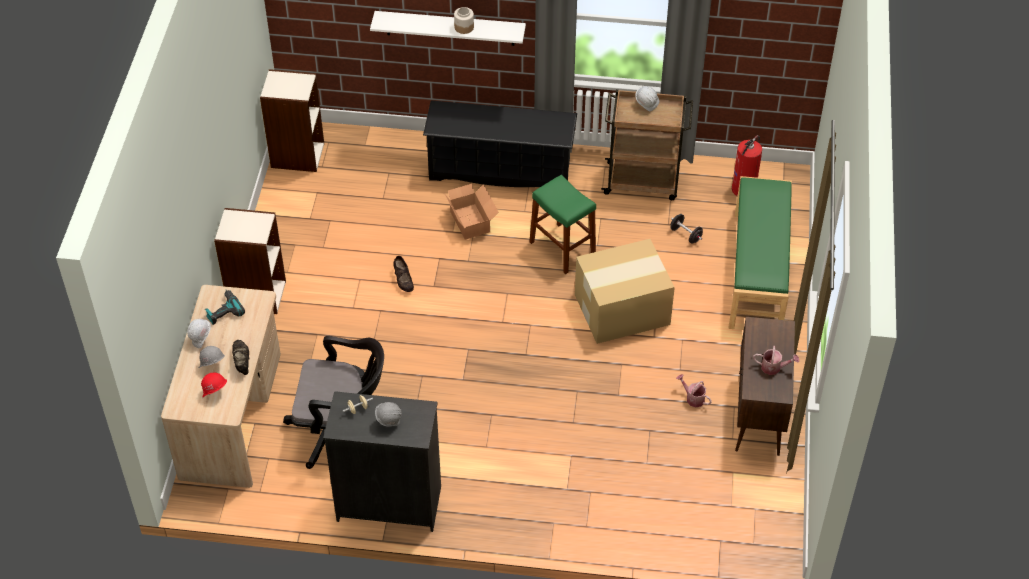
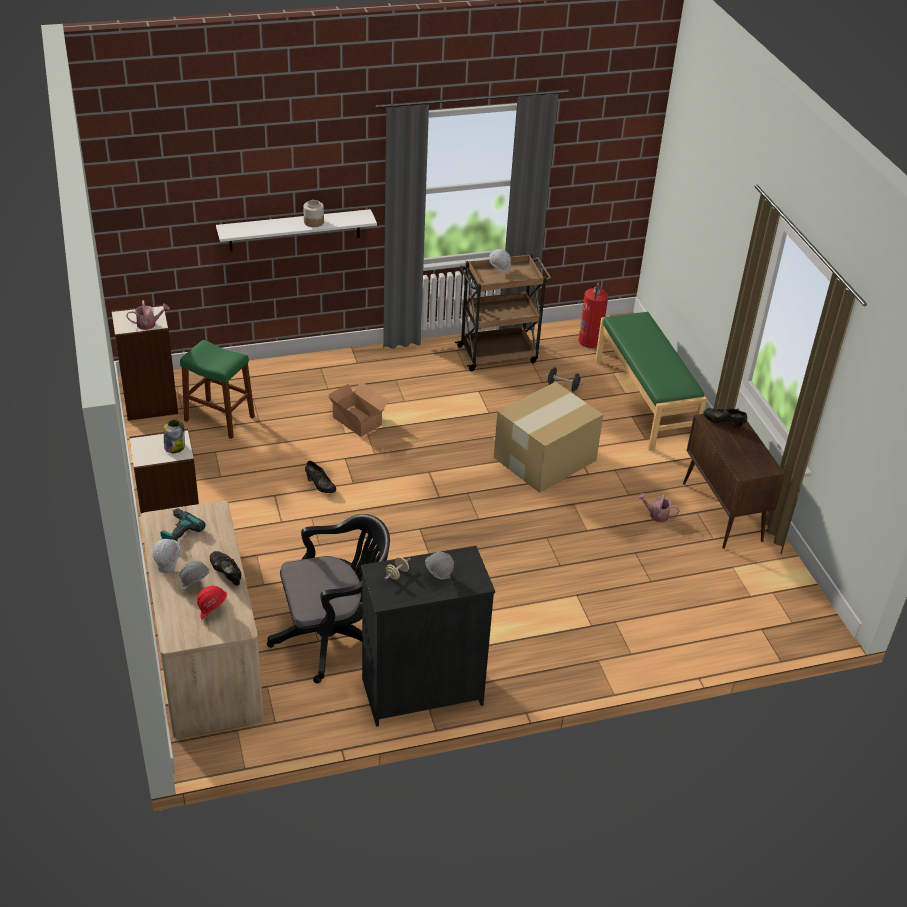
camera: 25 degrees left, 10 degrees down
black shoe rack [423,100,577,187] -> none
green stool [529,175,596,274] -> green stool moved to [180,340,255,439]
watering can [753,346,799,375] -> watering can moved to [126,300,170,330]
none -> jar [164,419,185,453]
none -> black shoe [703,408,747,428]

